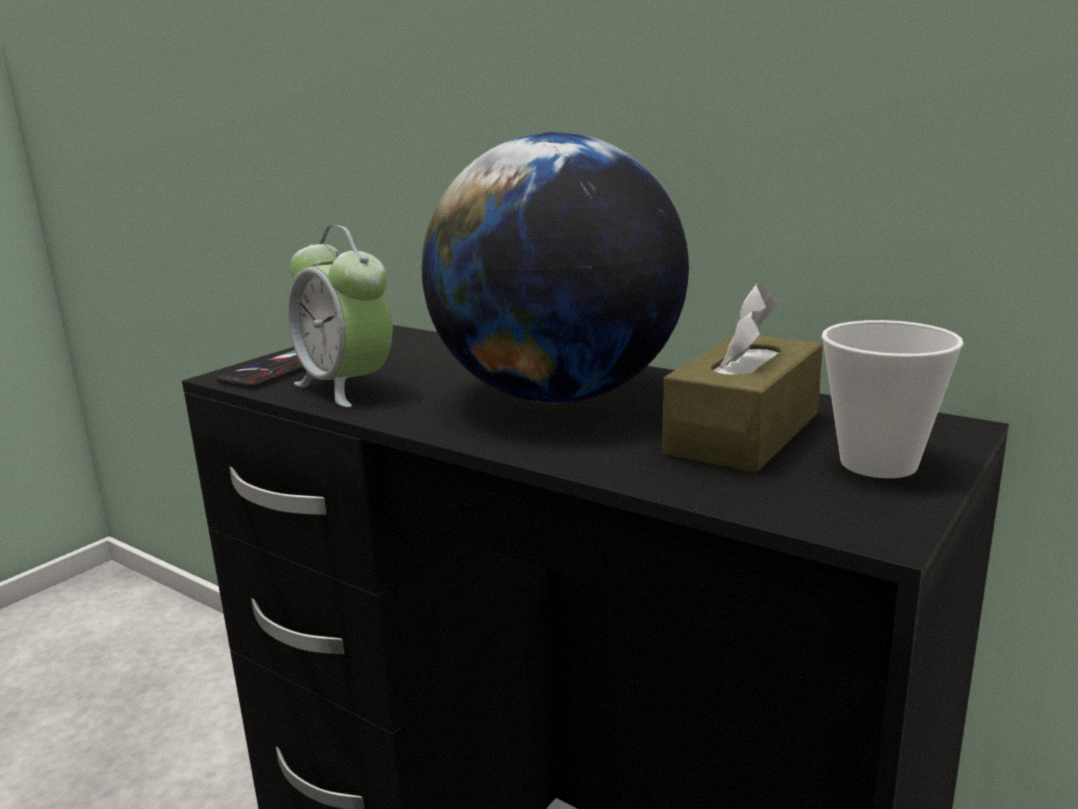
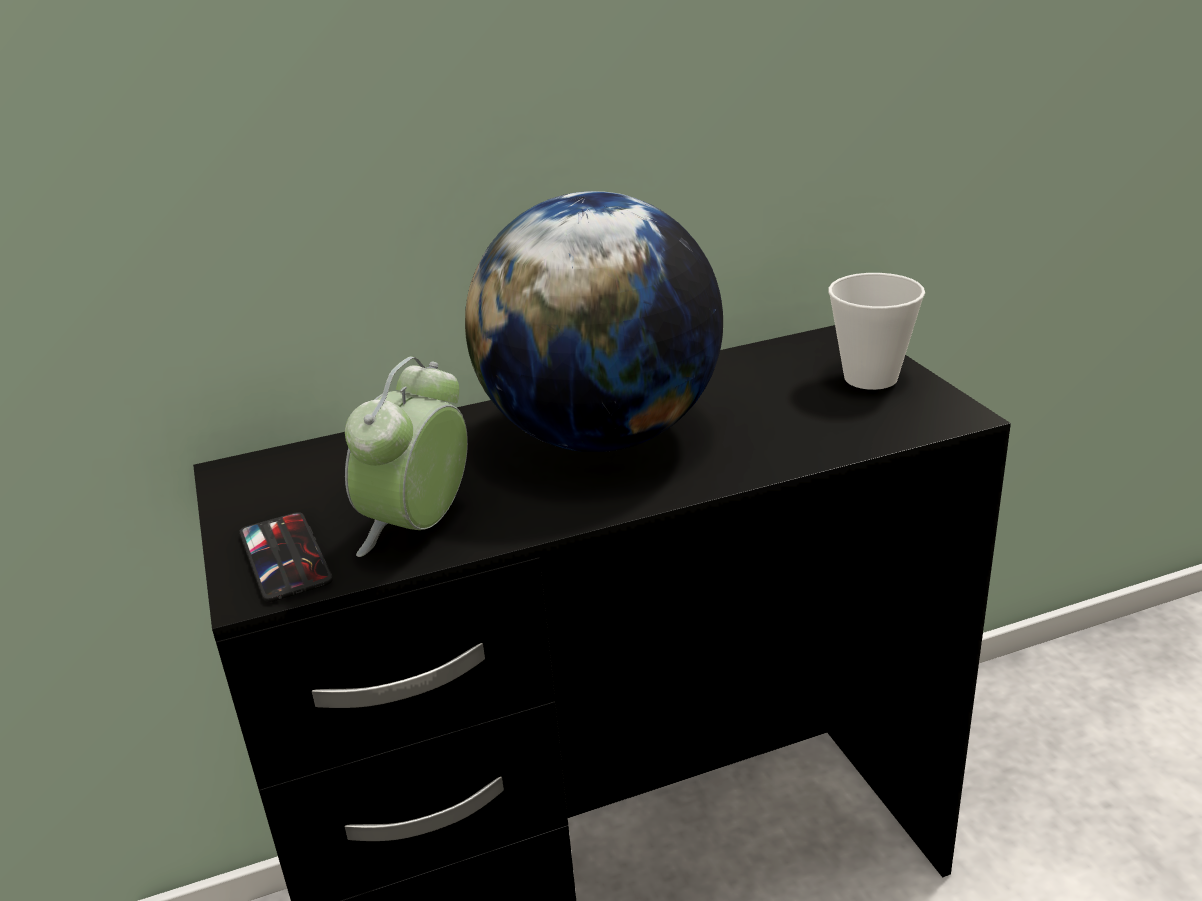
camera: 55 degrees left, 10 degrees up
alarm clock [288,225,393,407] -> alarm clock turned 120 degrees clockwise [345,357,468,557]
brown tissue box [663,283,823,473] -> none

